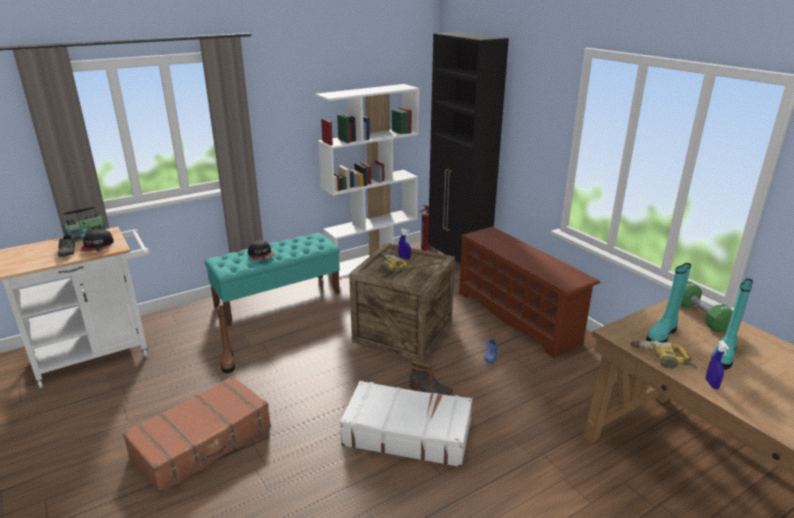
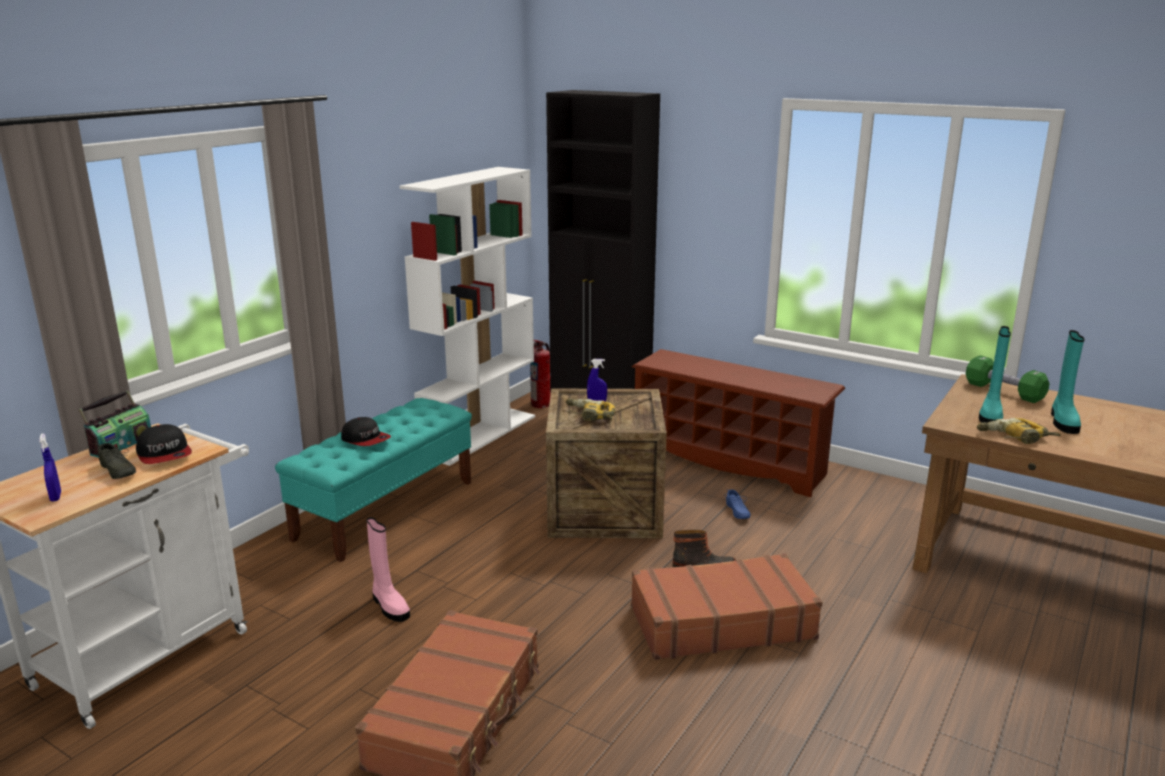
camera: 25 degrees left, 5 degrees down
brown boot [218,305,235,373] -> pink boot [367,517,410,622]
white suitcase [340,381,472,468] -> brown suitcase [631,553,823,660]
blue spray bottle [706,341,729,389] -> blue spray bottle moved to [39,433,61,502]

